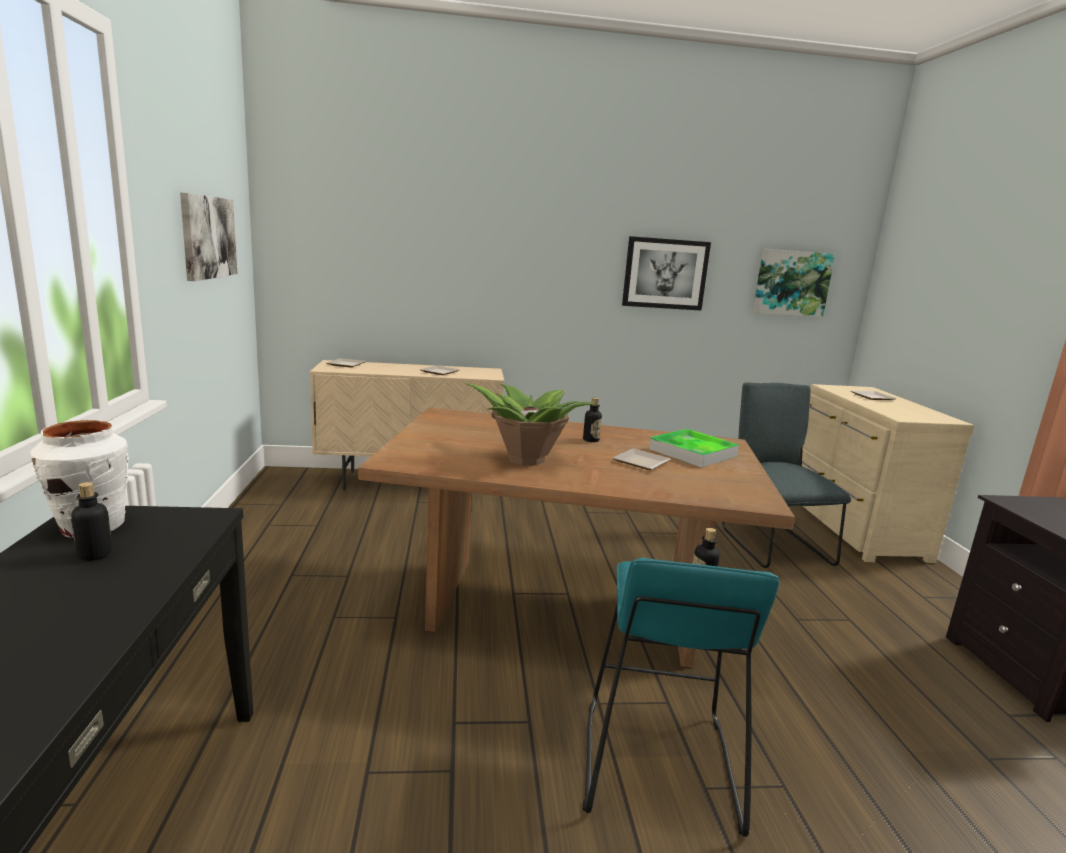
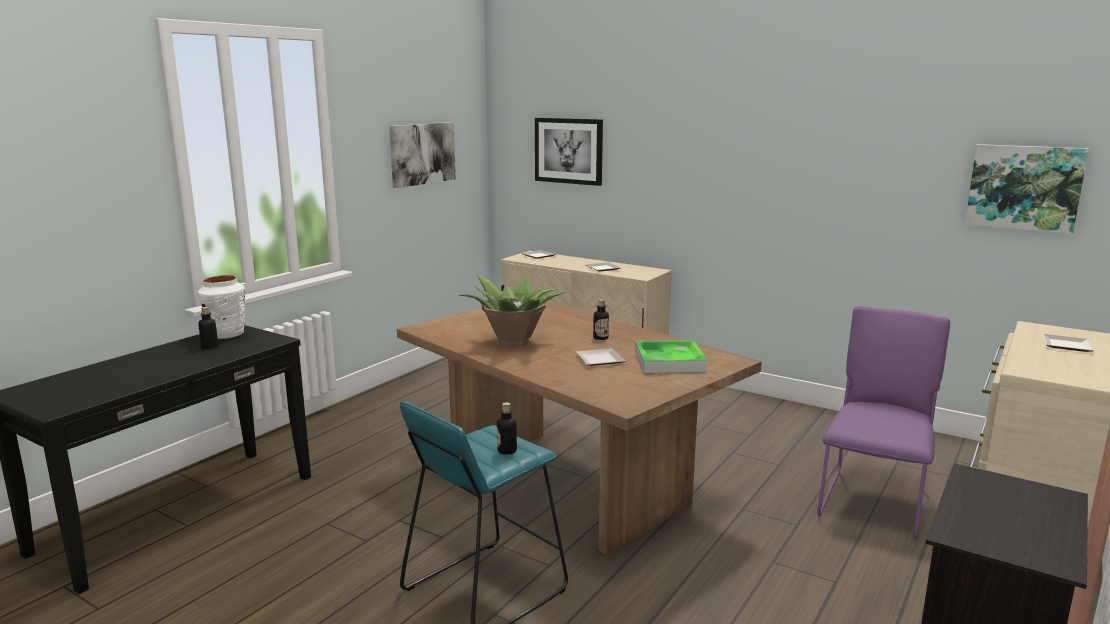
camera: 40 degrees right, 0 degrees up
picture [622,236,711,311] -> picture moved to [535,118,603,186]
grey chair [722,382,851,568] -> purple chair [817,306,950,539]

